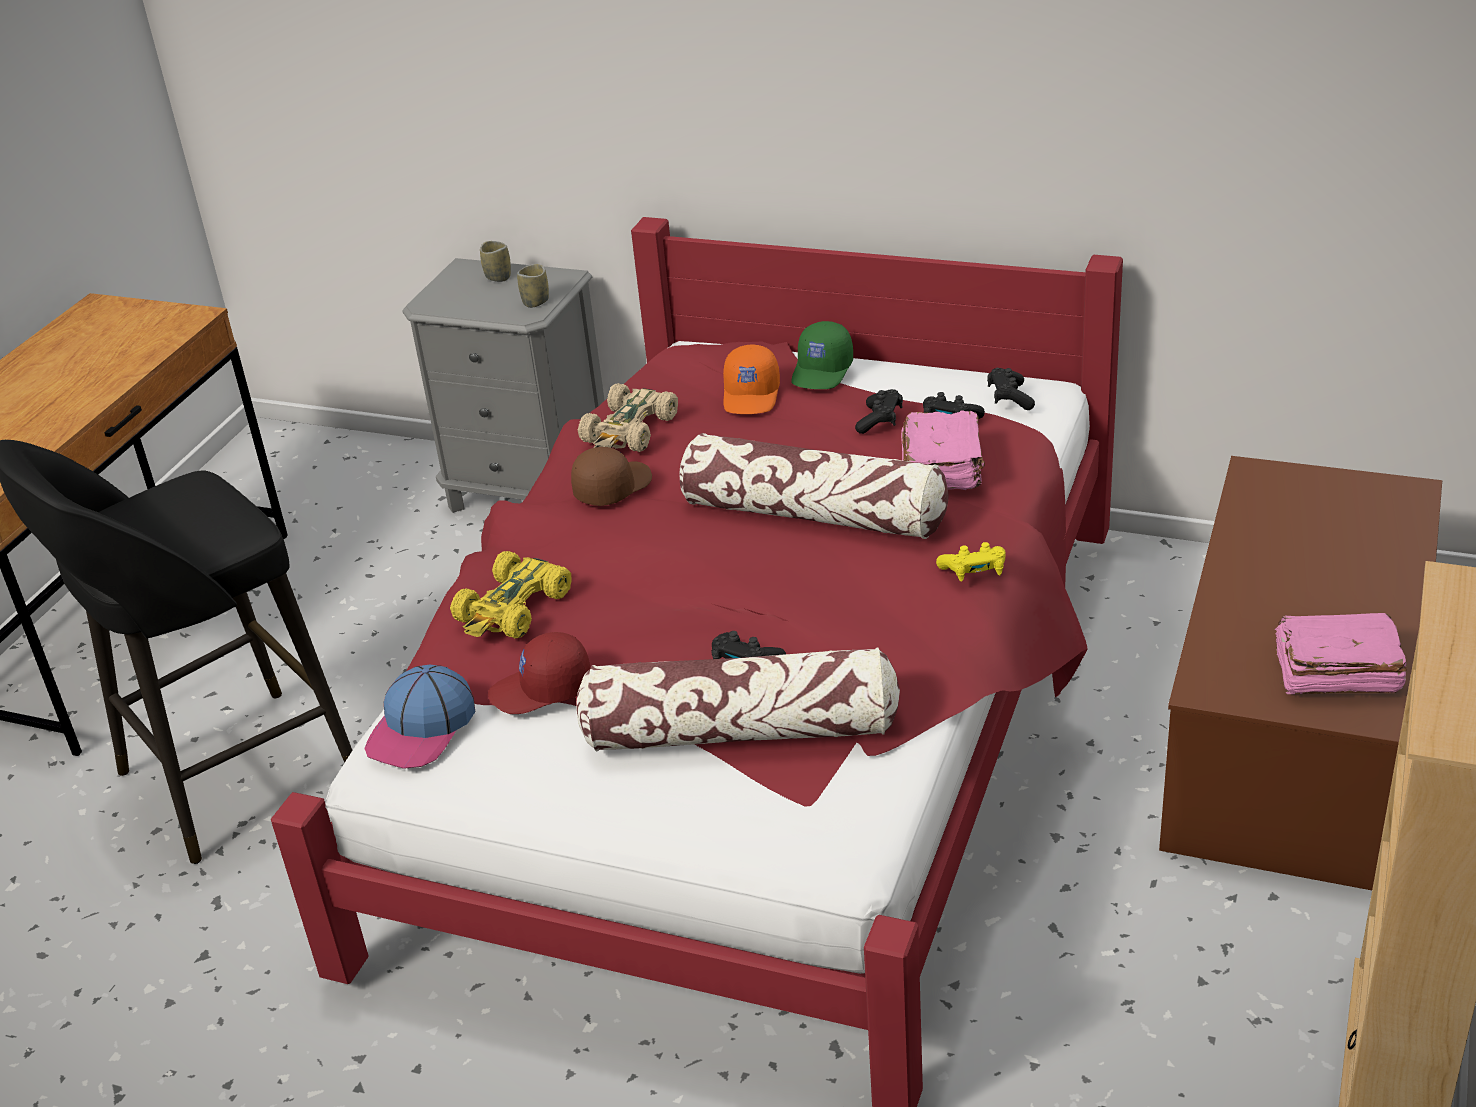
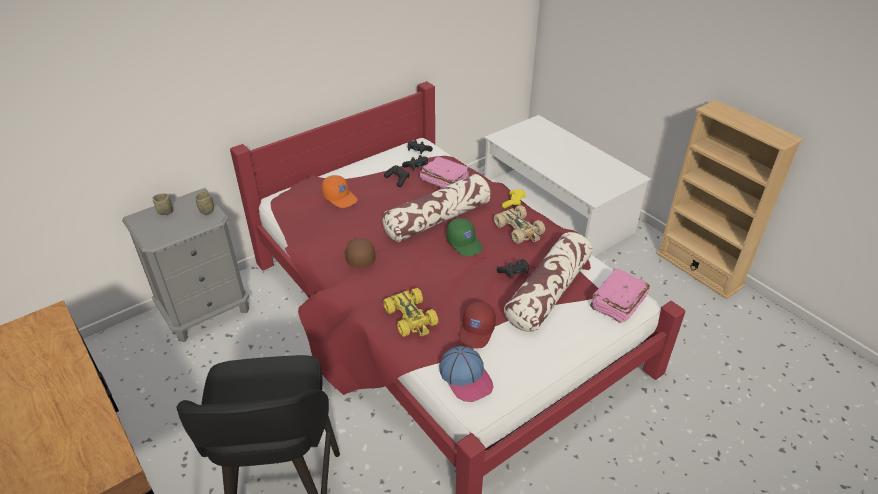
camera: 60 degrees left, 5 degrees up
beige toy car [578,383,678,452] -> beige toy car moved to [494,205,545,244]
green cap [791,321,853,389] -> green cap moved to [446,218,483,256]
brown coffee table [1159,456,1442,890] -> white coffee table [484,115,651,256]
pink book [1275,613,1407,694] -> pink book moved to [590,269,650,323]

